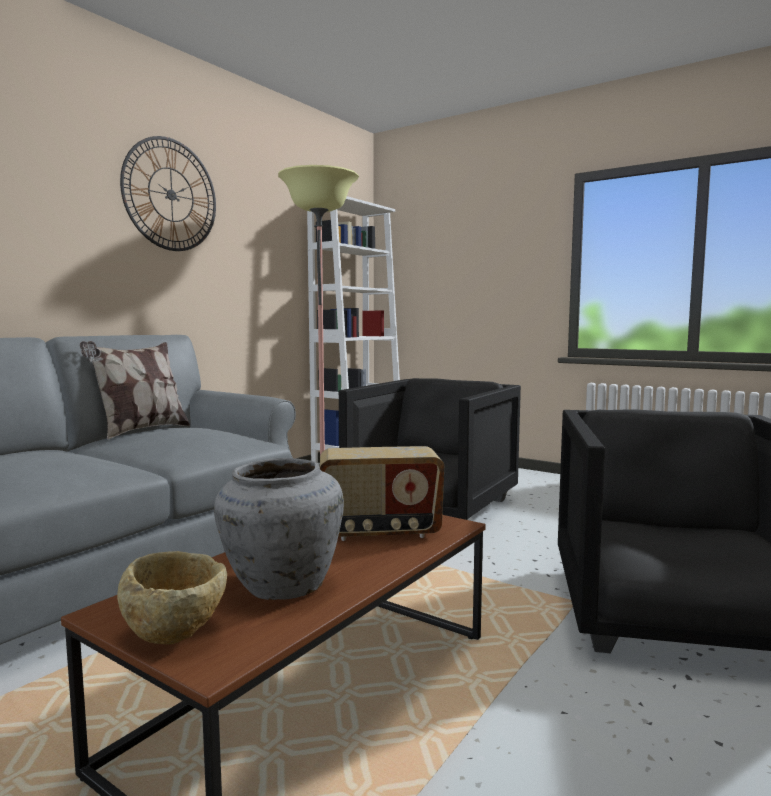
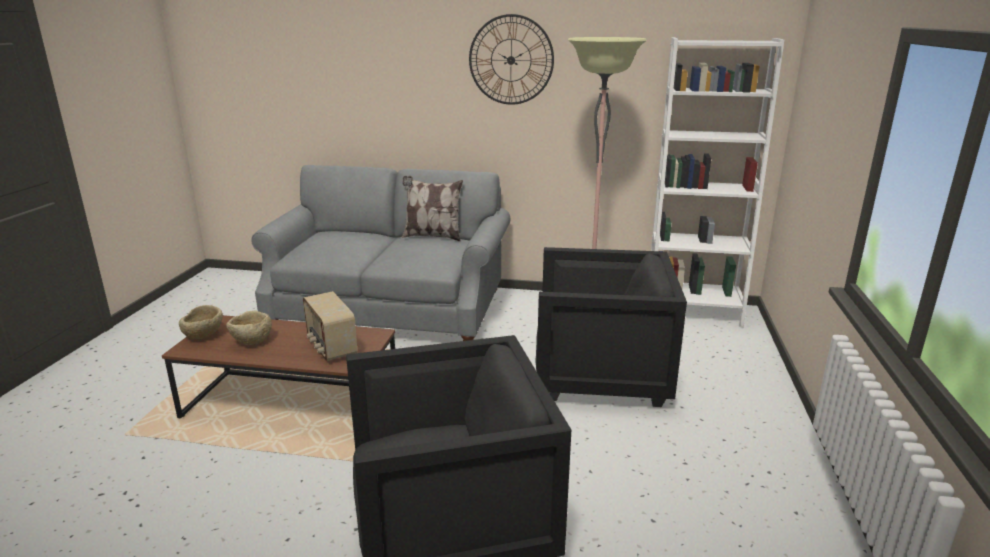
camera: 65 degrees right, 15 degrees up
grey vase [214,458,344,600] -> beige bowl [226,310,272,345]

